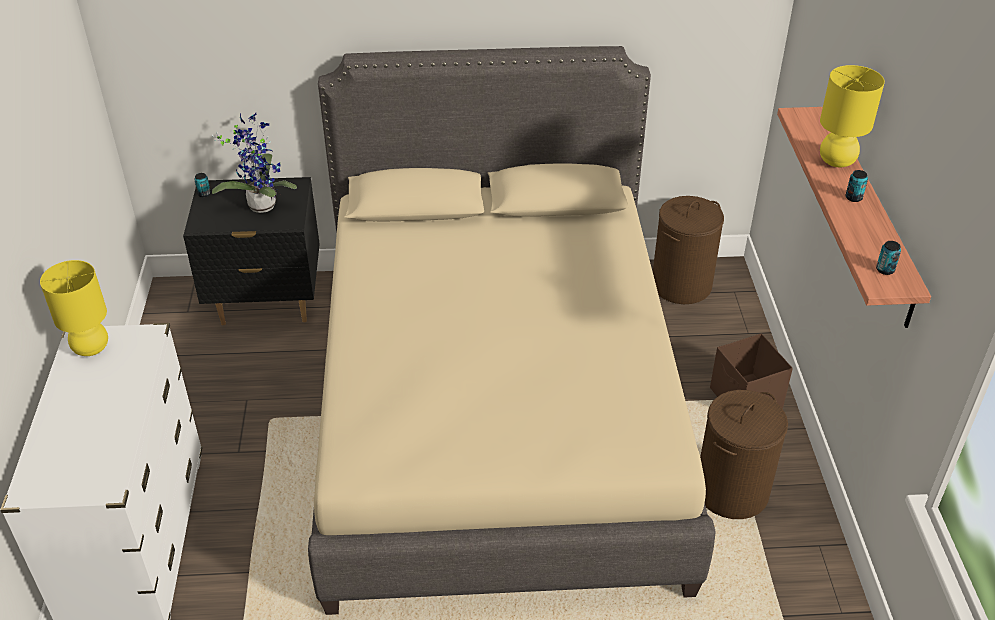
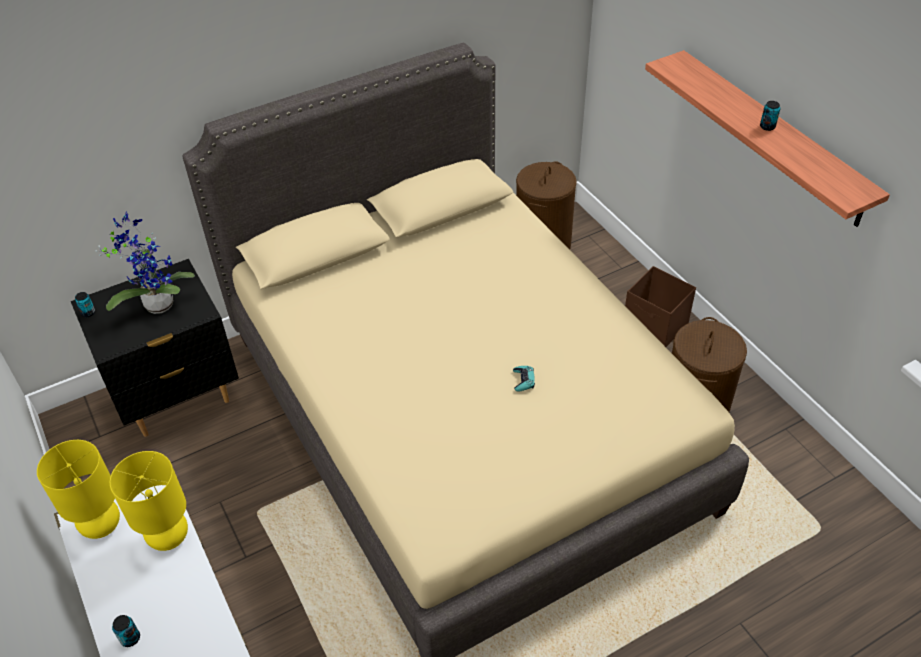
camera: 25 degrees left, 5 degrees up
yellow table lamp [820,65,885,167] -> yellow table lamp moved to [110,451,188,551]
can [876,241,901,275] -> can moved to [112,615,140,647]
none -> turquoise game controller [513,366,535,392]

